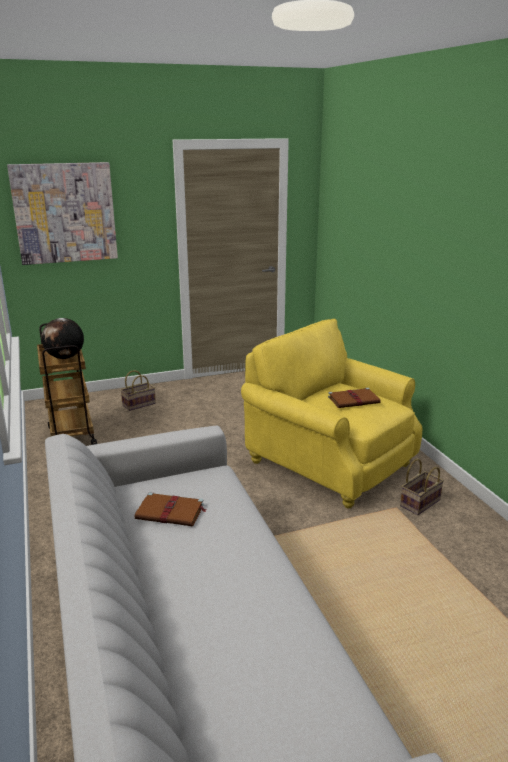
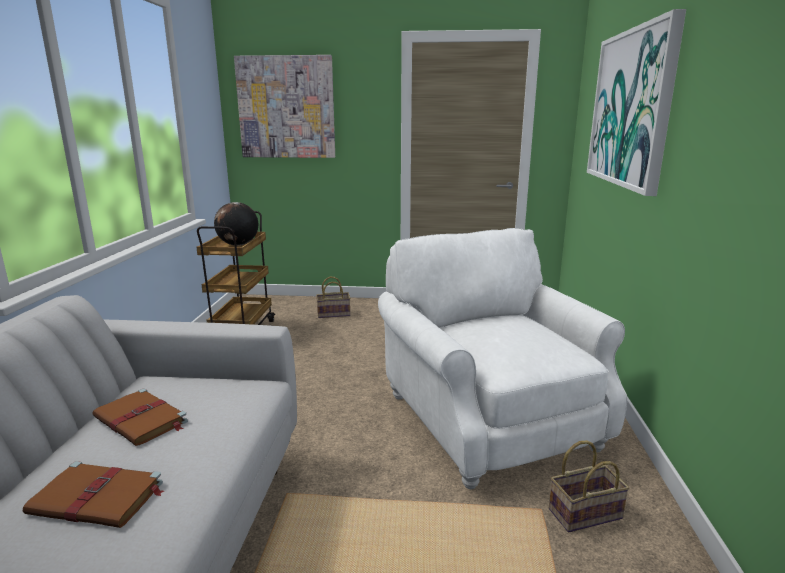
camera: 25 degrees right, 5 degrees down
yellow armchair [241,319,422,508] -> white armchair [378,228,627,489]
brown book [328,388,381,408] -> brown book moved to [23,461,164,528]
none -> picture [587,9,686,196]

